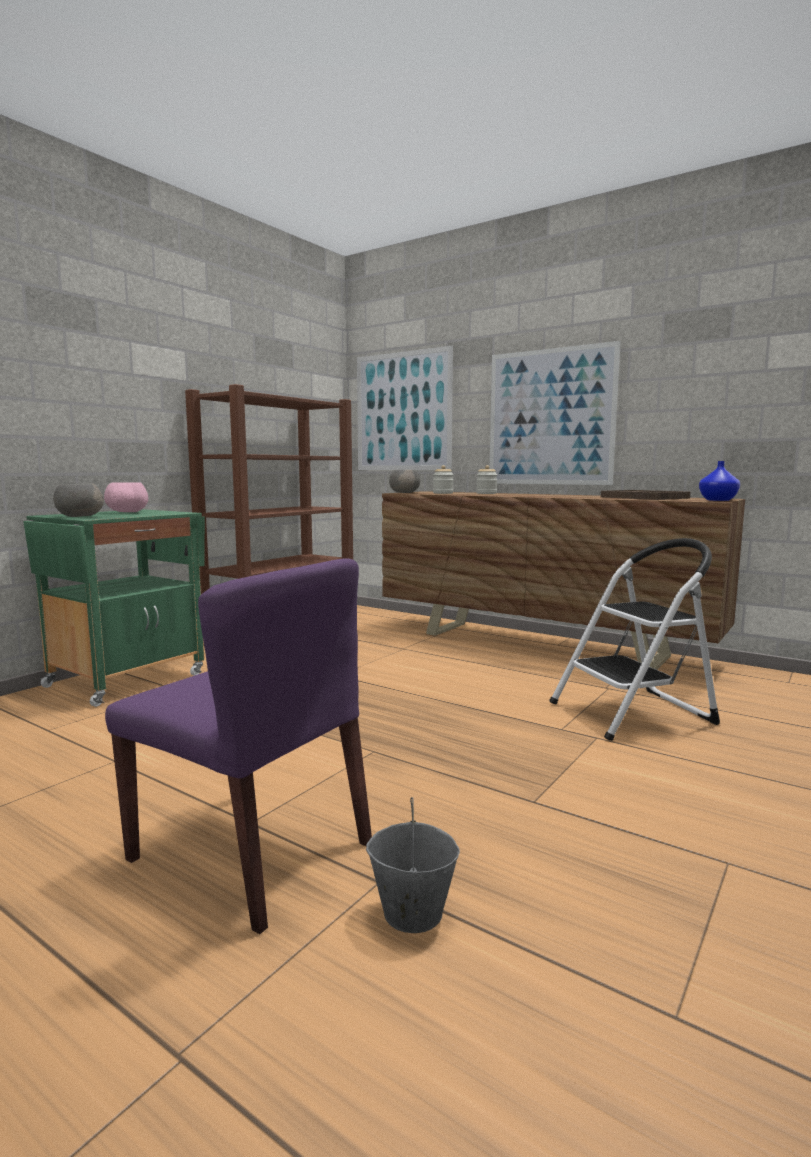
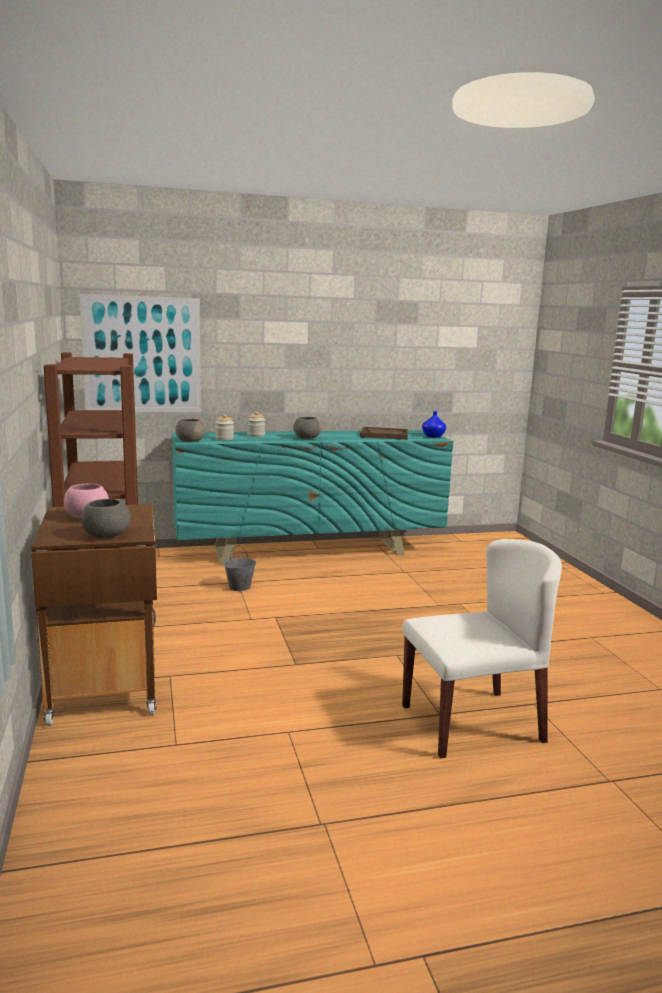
camera: 50 degrees left, 5 degrees up
green cart [23,509,205,707] -> brown cart [31,504,157,726]
purple chair [105,558,372,934] -> white chair [402,539,562,758]
grey bucket [366,797,460,933] -> grey bucket moved to [224,545,256,591]
brown cabinet [382,491,745,670] -> turquoise cabinet [172,430,453,565]
picture [490,341,621,485] -> none
step ladder [549,538,720,741] -> none
none -> grey bowl [293,417,322,439]

